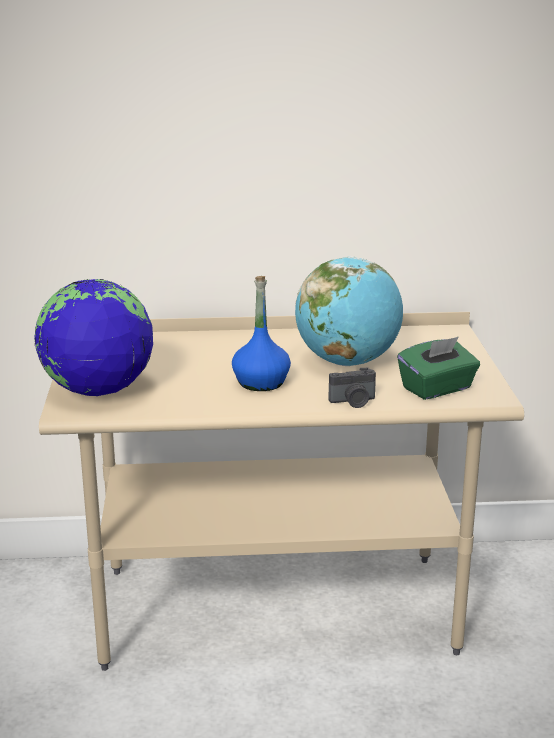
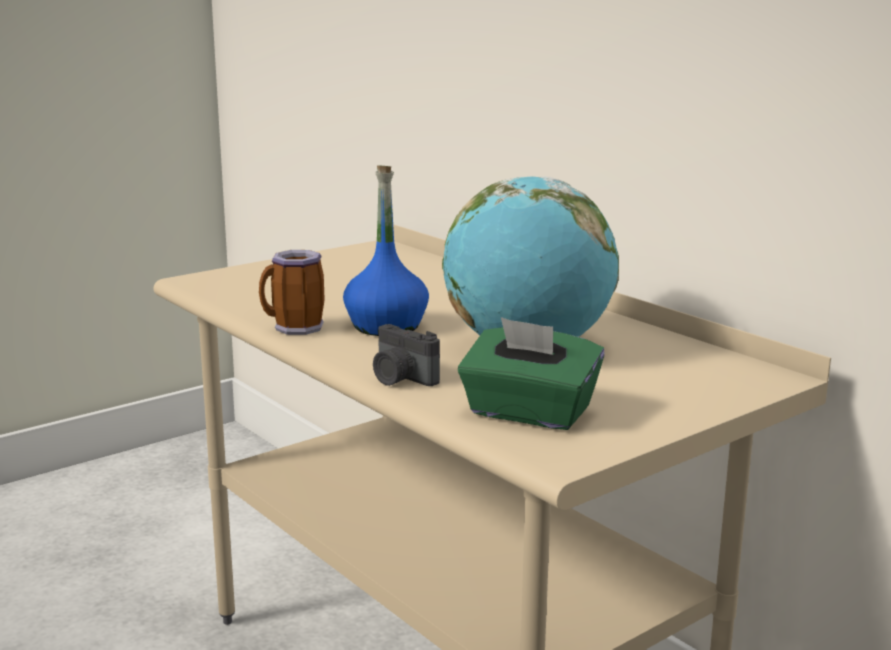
camera: 55 degrees right, 5 degrees down
globe [34,279,153,396] -> none
none -> mug [259,250,325,335]

